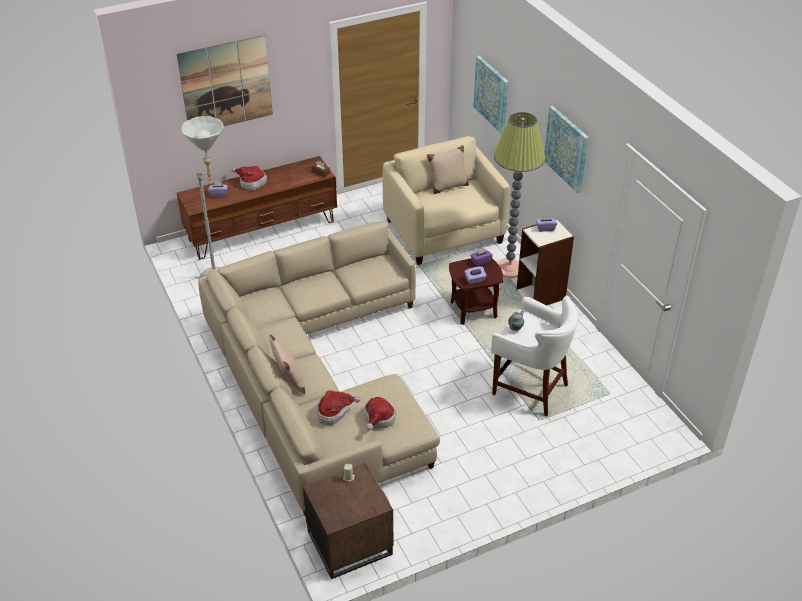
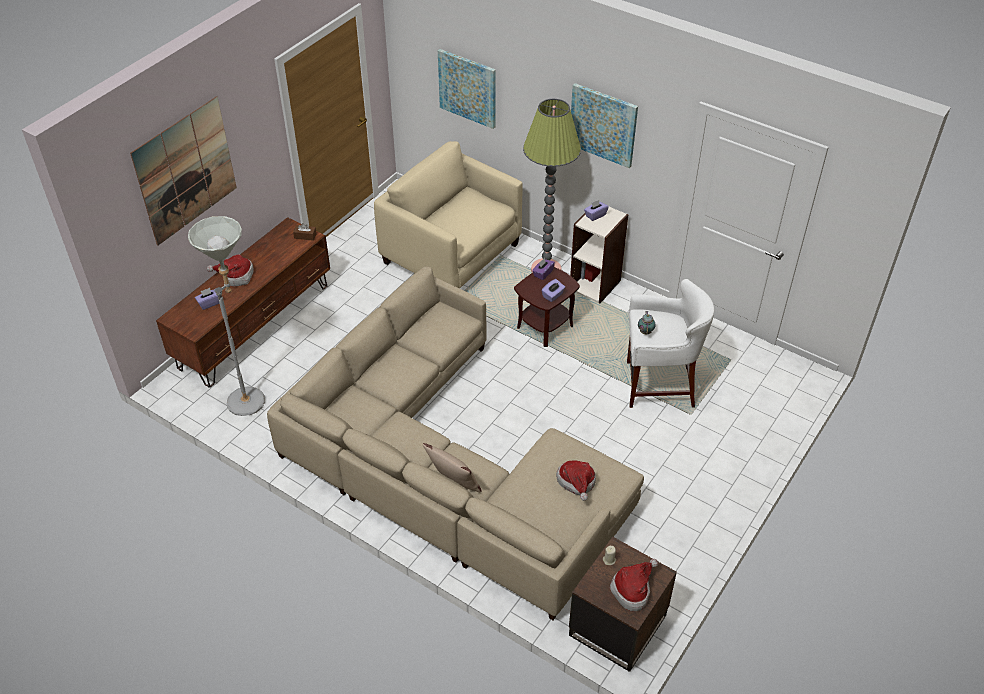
camera: 30 degrees left, 5 degrees up
hat [317,391,361,425] -> hat moved to [610,559,658,611]
beige pillow [427,145,469,194] -> none

